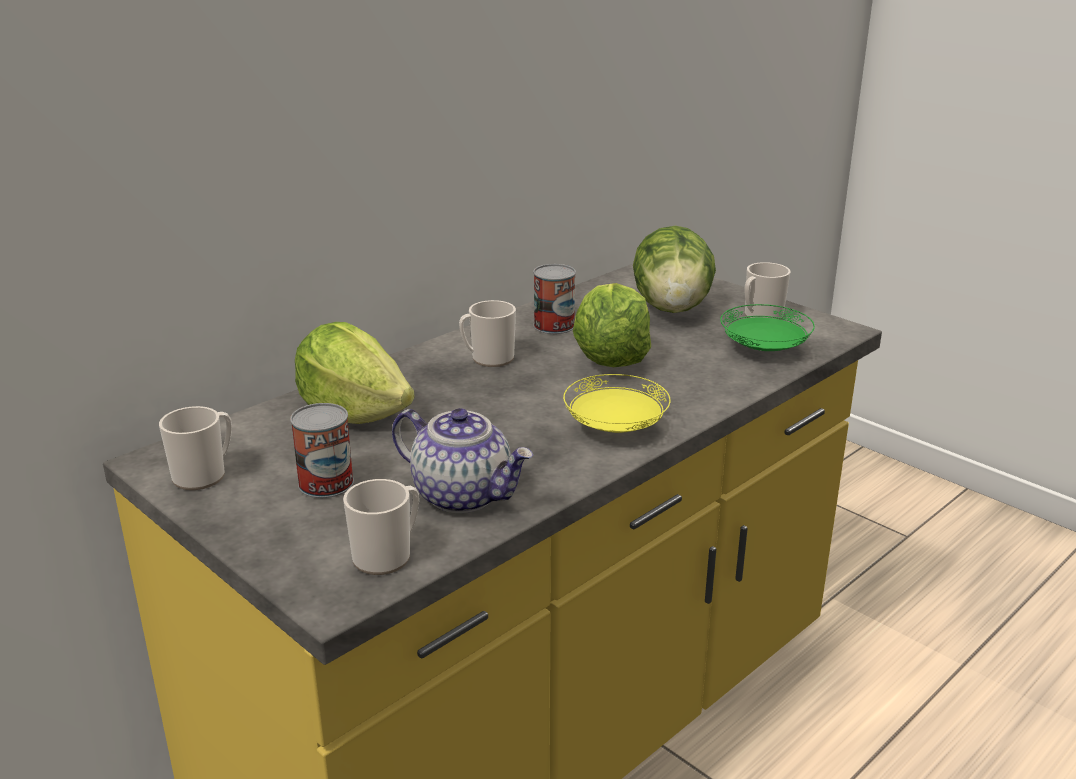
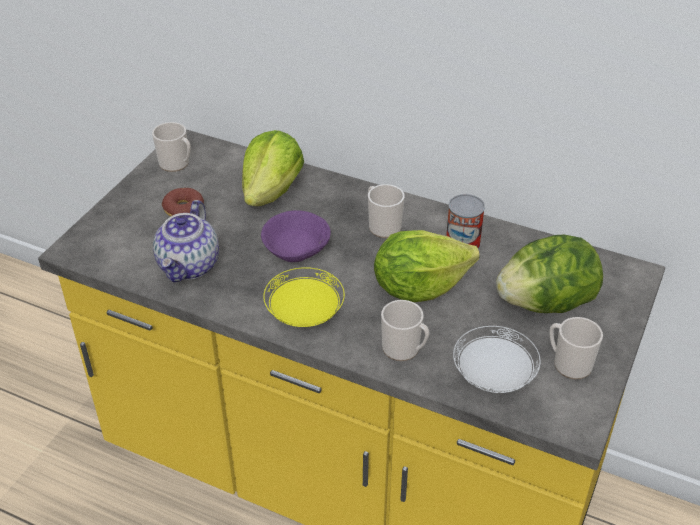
camera: 70 degrees right, 15 degrees up
can [290,403,354,498] -> donut [162,188,204,217]
mug [343,479,419,575] -> mug moved to [381,300,429,361]
green plate [720,304,815,351] -> white plate [453,326,541,393]
none -> purple bowl [261,210,331,262]

